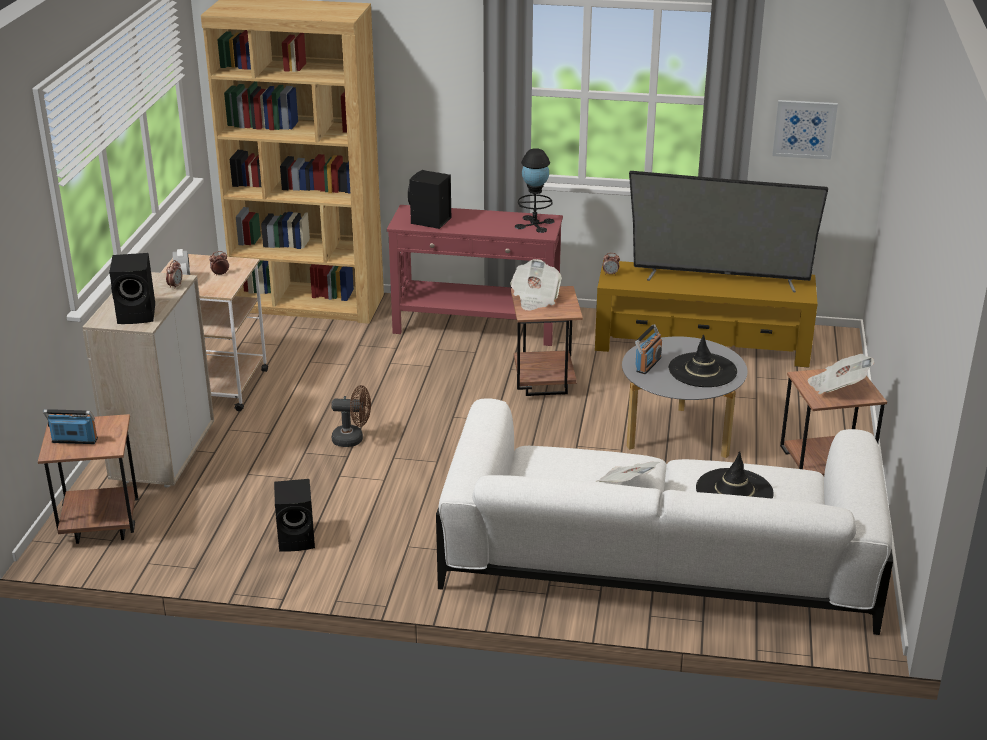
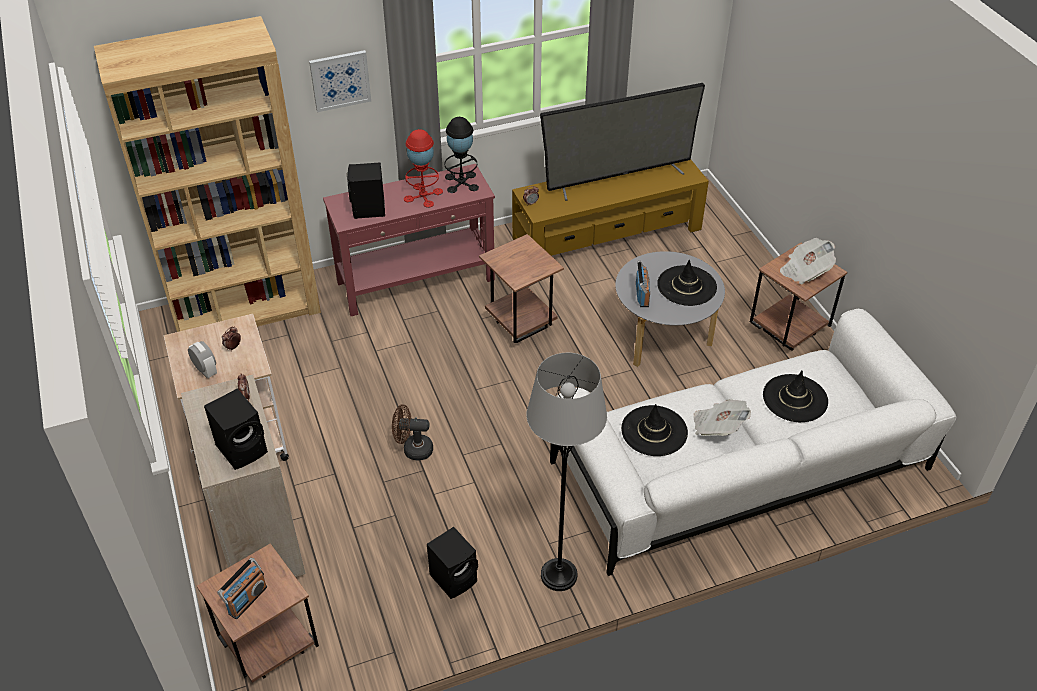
camera: 30 degrees left, 15 degrees up
radio [43,409,98,444] -> radio turned 150 degrees clockwise [217,558,267,619]
brown fan [331,385,371,447] -> brown fan turned 150 degrees counterclockwise [392,404,433,460]
newspaper [510,259,562,310] -> none
picture [773,100,838,160] -> picture moved to [309,50,371,112]
none -> red table lamp [404,129,443,208]
none -> grey floor lamp [526,353,607,591]
none -> black hat [621,404,688,456]

